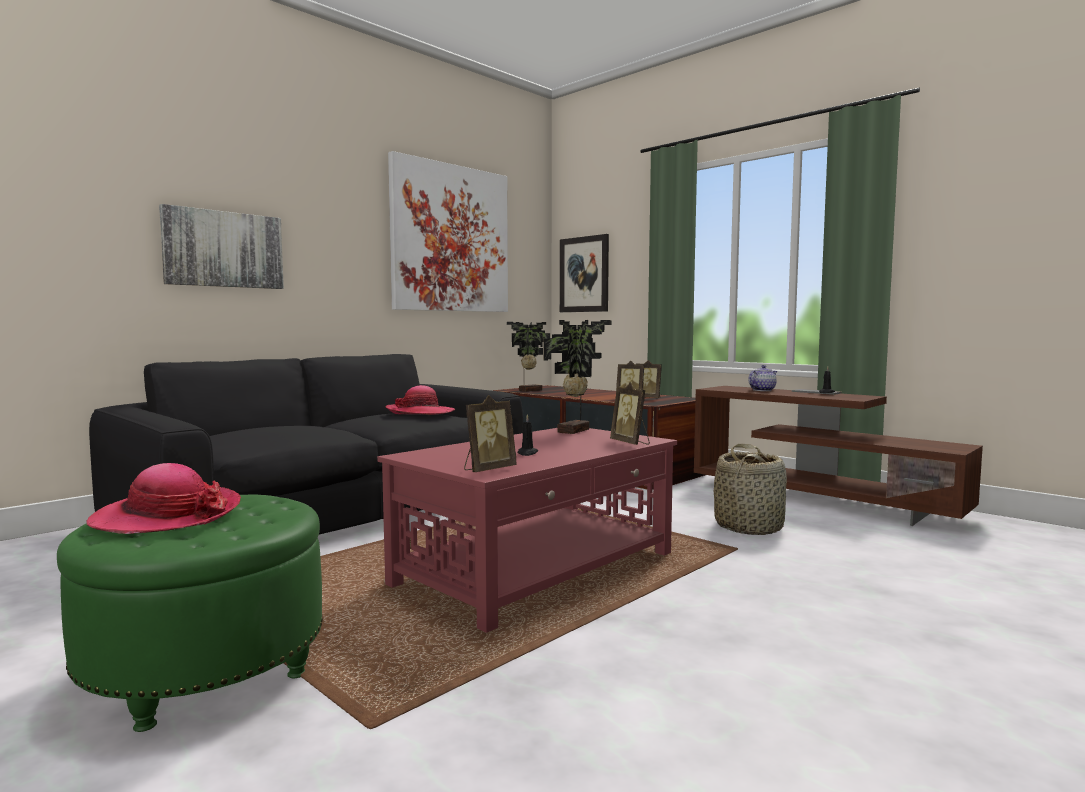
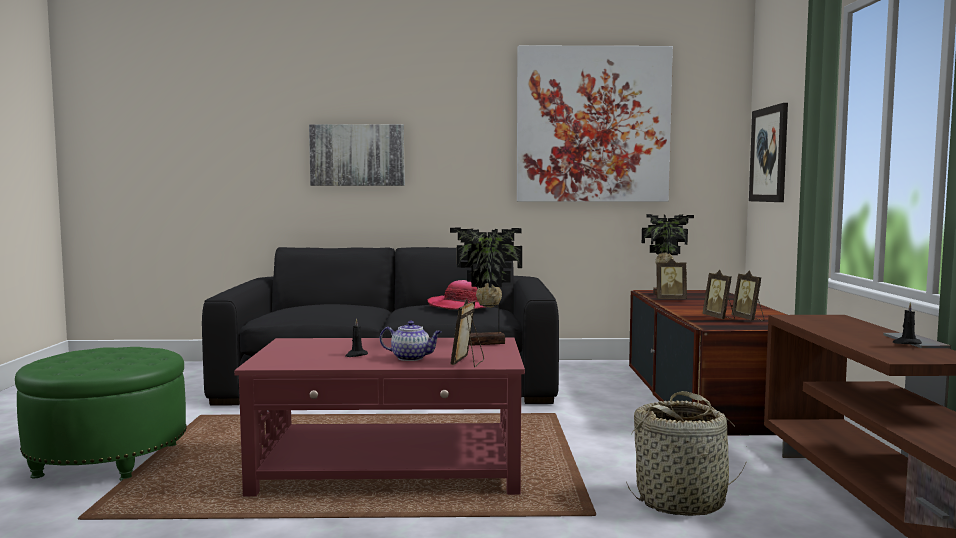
camera: 45 degrees right, 0 degrees up
hat [86,463,241,534] -> none
picture frame [464,395,517,472] -> picture frame moved to [657,258,687,299]
teapot [748,365,777,391] -> teapot moved to [380,321,442,361]

